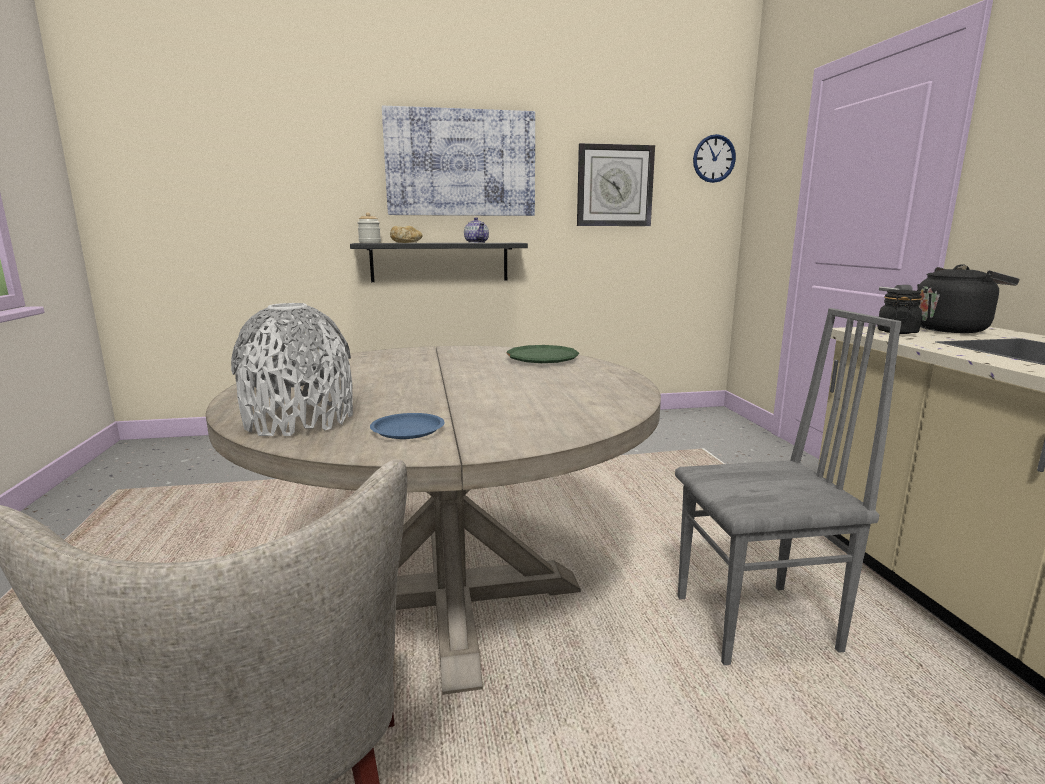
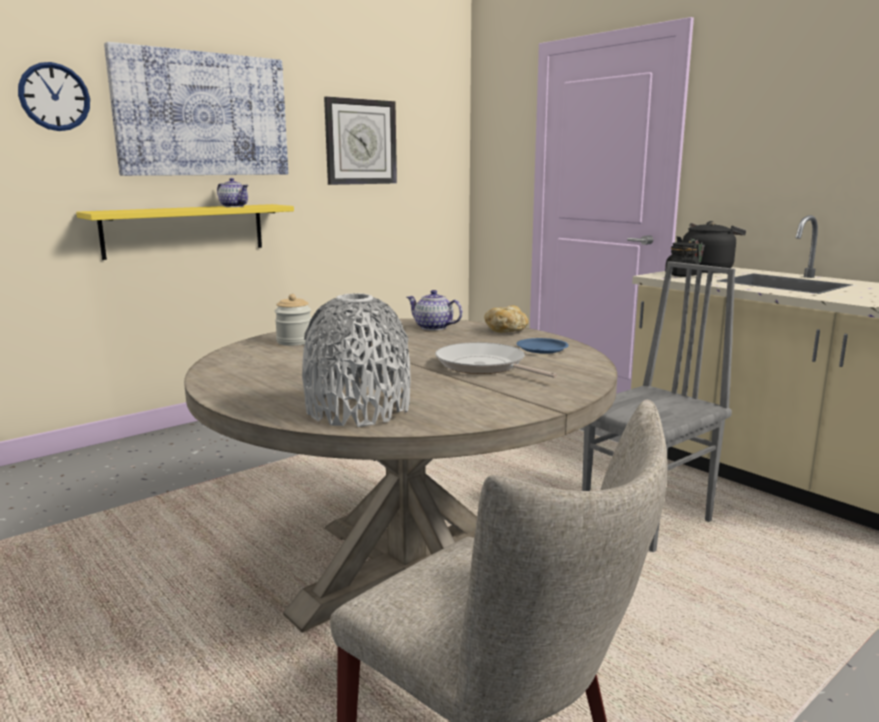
camera: 30 degrees left, 0 degrees up
black shelf [350,243,528,282] -> yellow shelf [76,204,294,260]
jar [357,212,381,243] -> jar moved to [274,294,311,346]
blue plate [370,413,445,439] -> blue plate moved to [516,338,569,354]
bread [390,226,423,243] -> bread moved to [484,305,528,333]
green plate [506,345,579,363] -> teapot [407,290,463,330]
wall clock [693,134,736,183] -> wall clock moved to [18,62,90,131]
none -> frying pan [435,342,557,378]

